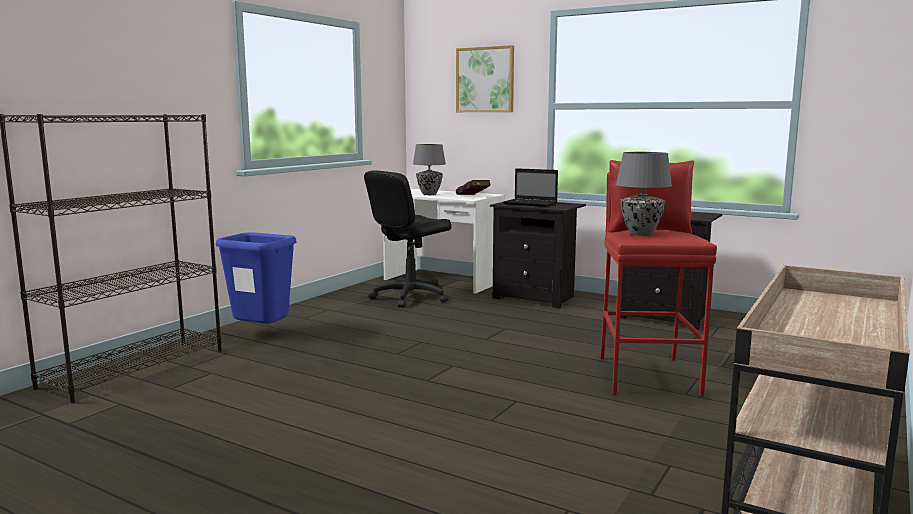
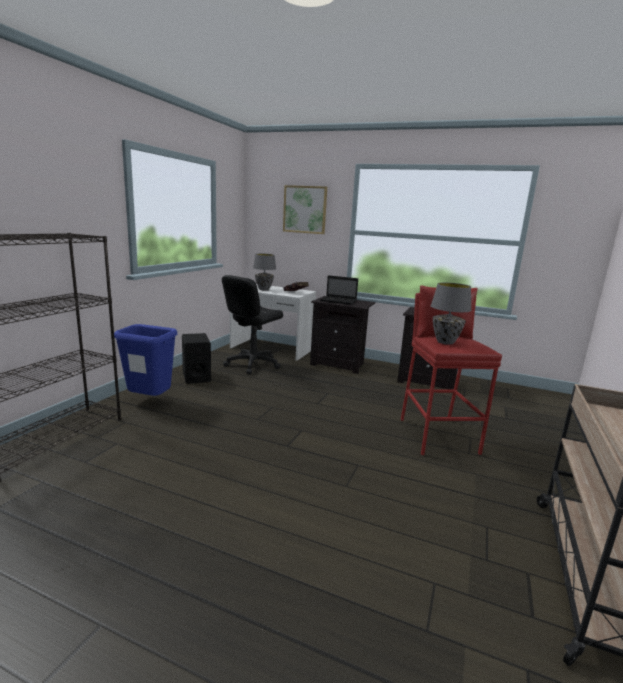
camera: 10 degrees left, 5 degrees up
none -> black speaker [182,333,211,384]

